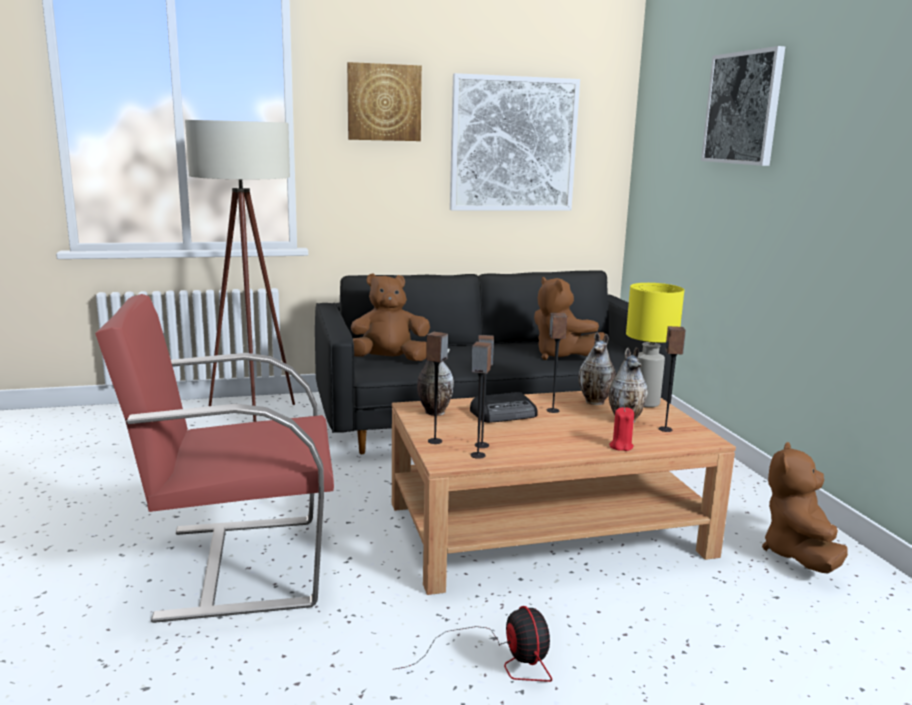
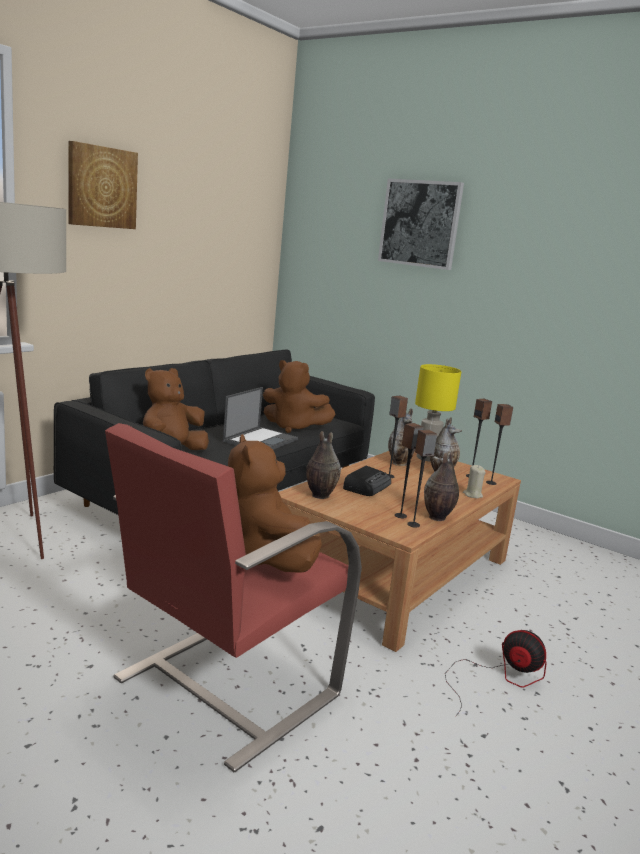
camera: 40 degrees left, 0 degrees up
speaker [426,332,448,444] -> speaker moved to [486,404,513,485]
picture [450,73,580,211] -> none
red candle [609,407,634,451] -> beige candle [463,465,485,498]
brown plush toy [762,442,848,573] -> brown plush toy moved to [228,434,322,573]
none -> laptop [223,387,298,450]
none -> vase [424,451,459,521]

